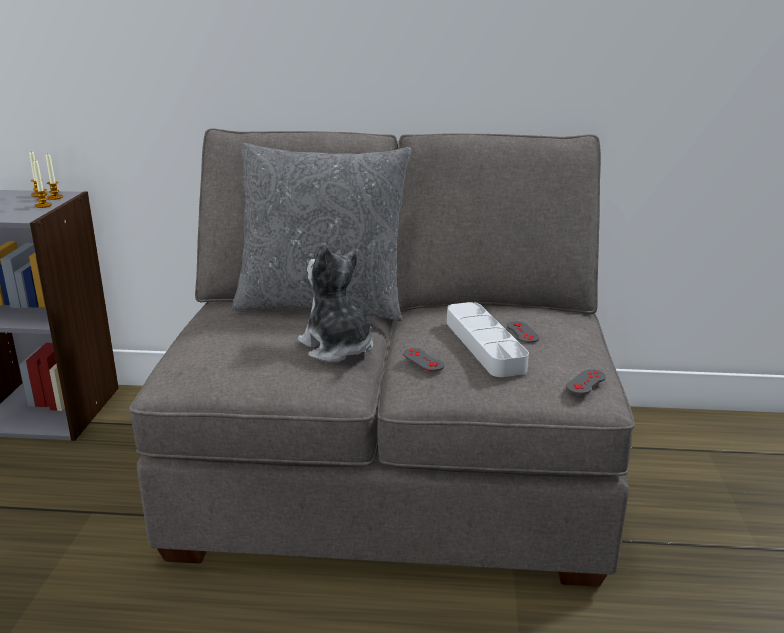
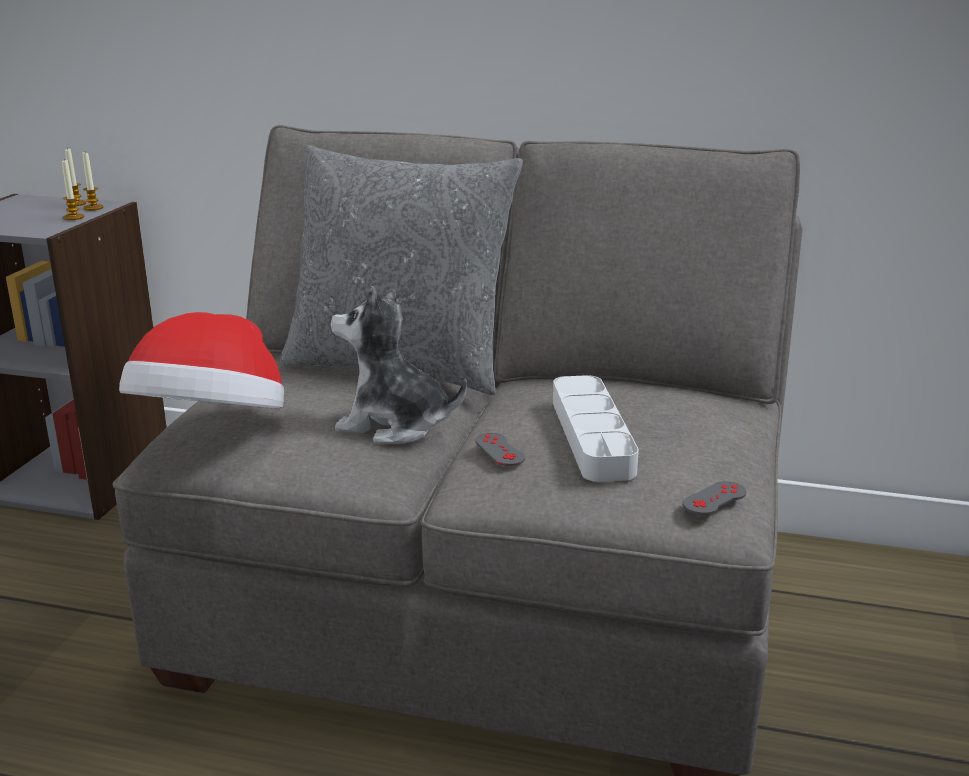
camera: 10 degrees right, 0 degrees up
plush toy [298,243,373,362] -> plush toy turned 45 degrees counterclockwise [331,286,467,444]
grey game controller [507,321,539,343] -> none
none -> hat [119,312,284,409]

